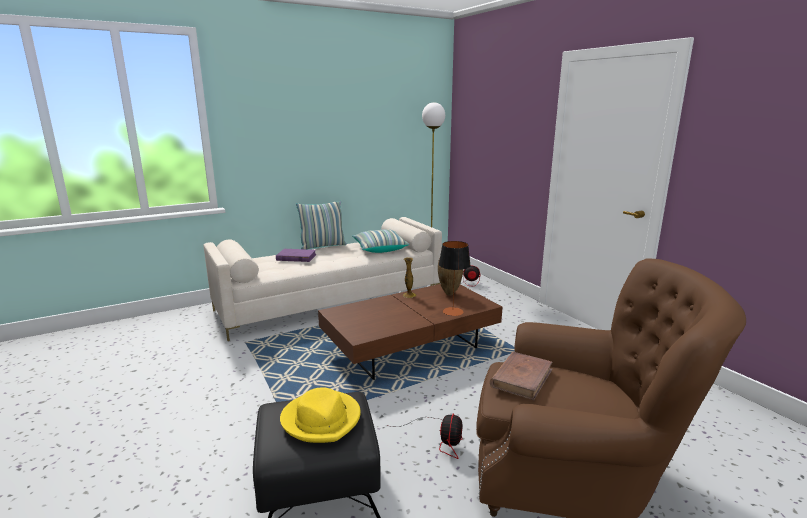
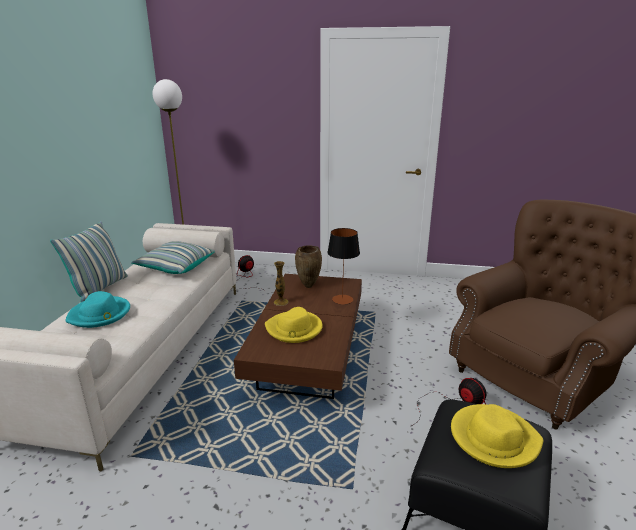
camera: 50 degrees left, 5 degrees up
purple book [276,249,316,262] -> turquoise hat [66,291,130,328]
brown book [490,352,553,400] -> none
none -> yellow hat [265,307,323,343]

